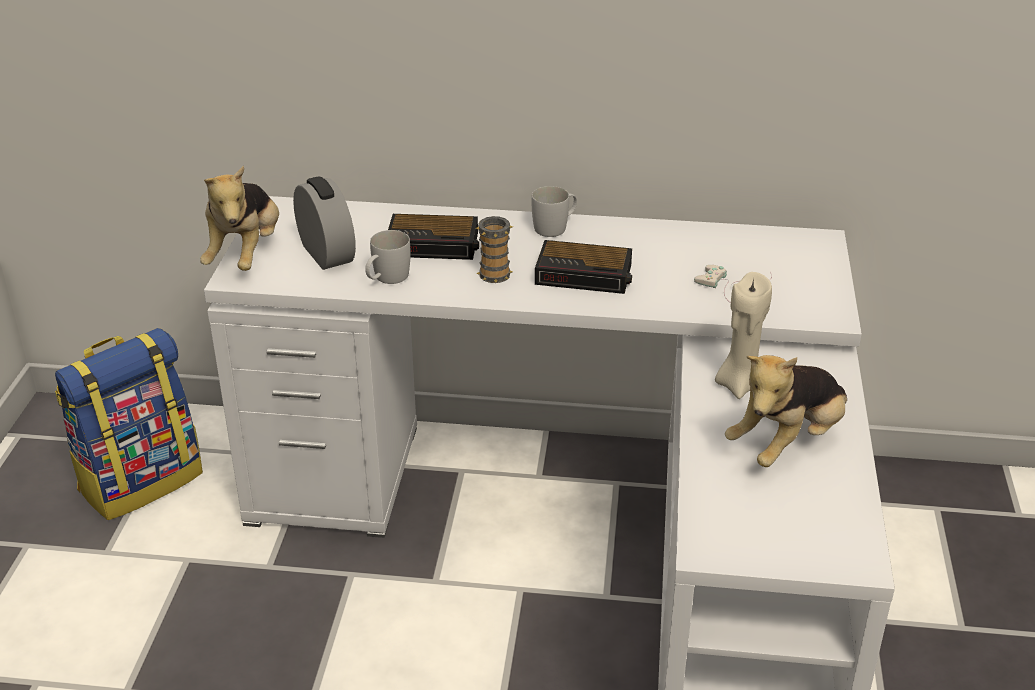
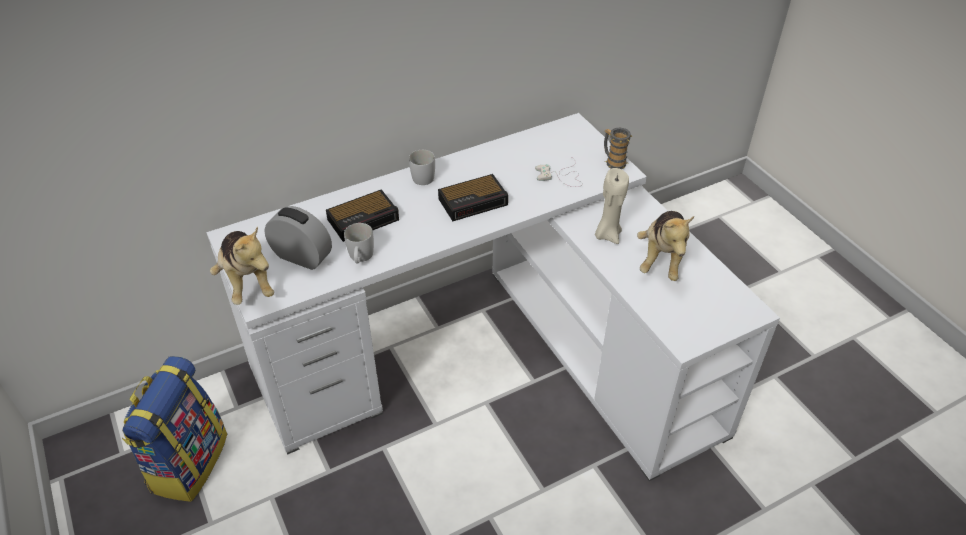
camera: 35 degrees left, 10 degrees up
mug [475,216,513,283] -> mug moved to [604,128,632,169]

